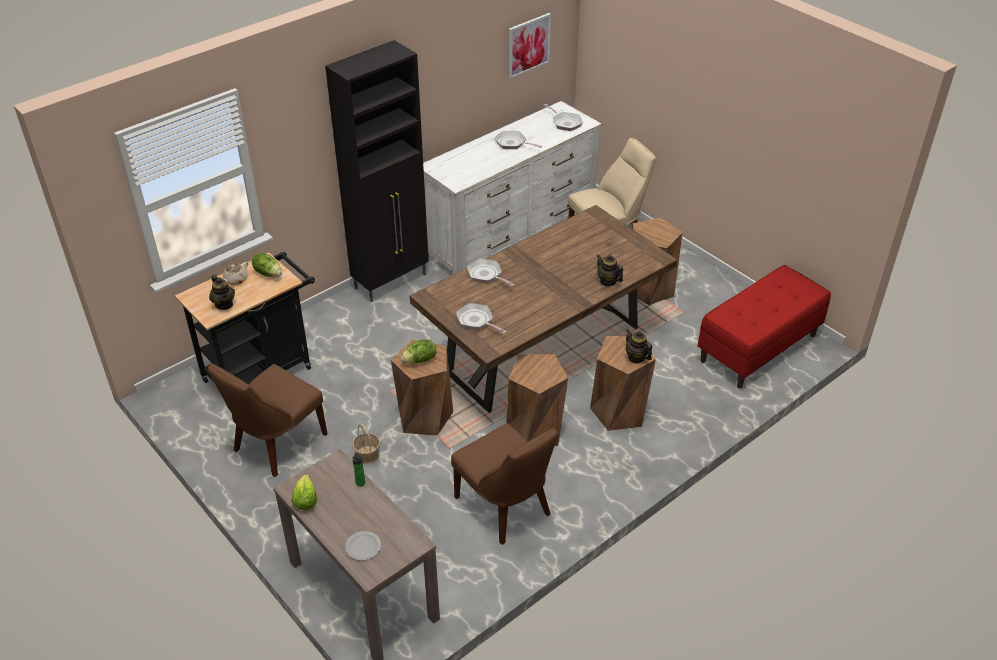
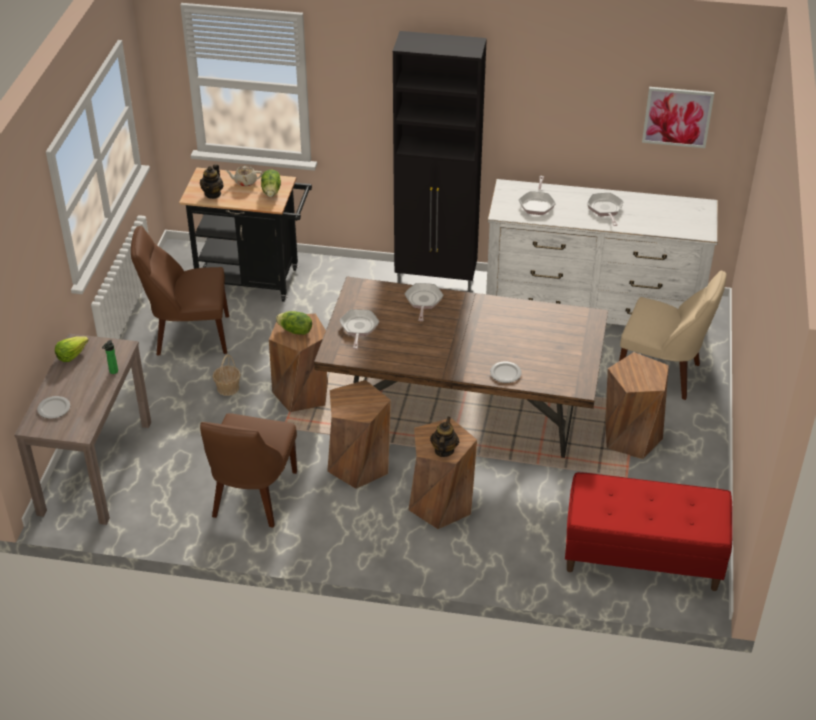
camera: 50 degrees right, 0 degrees up
frying pan [544,104,583,131] -> frying pan moved to [519,176,556,215]
teapot [596,254,623,286] -> plate [490,362,522,383]

